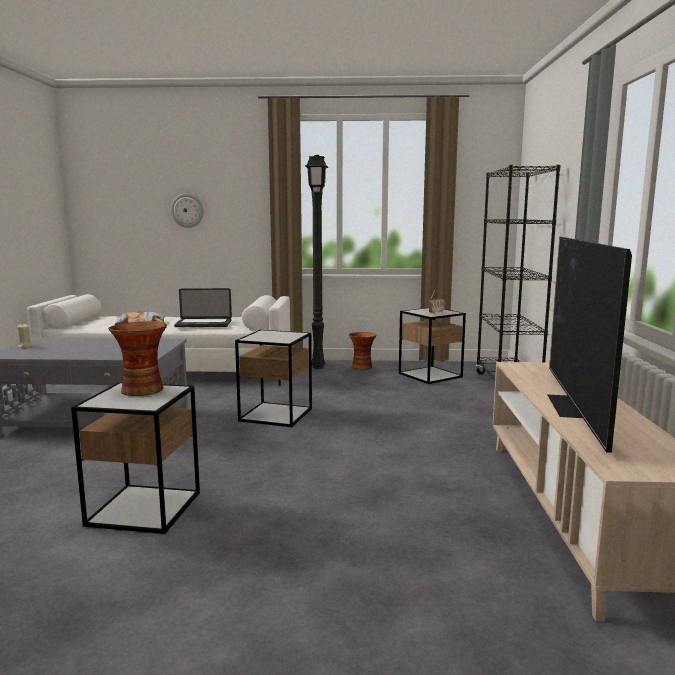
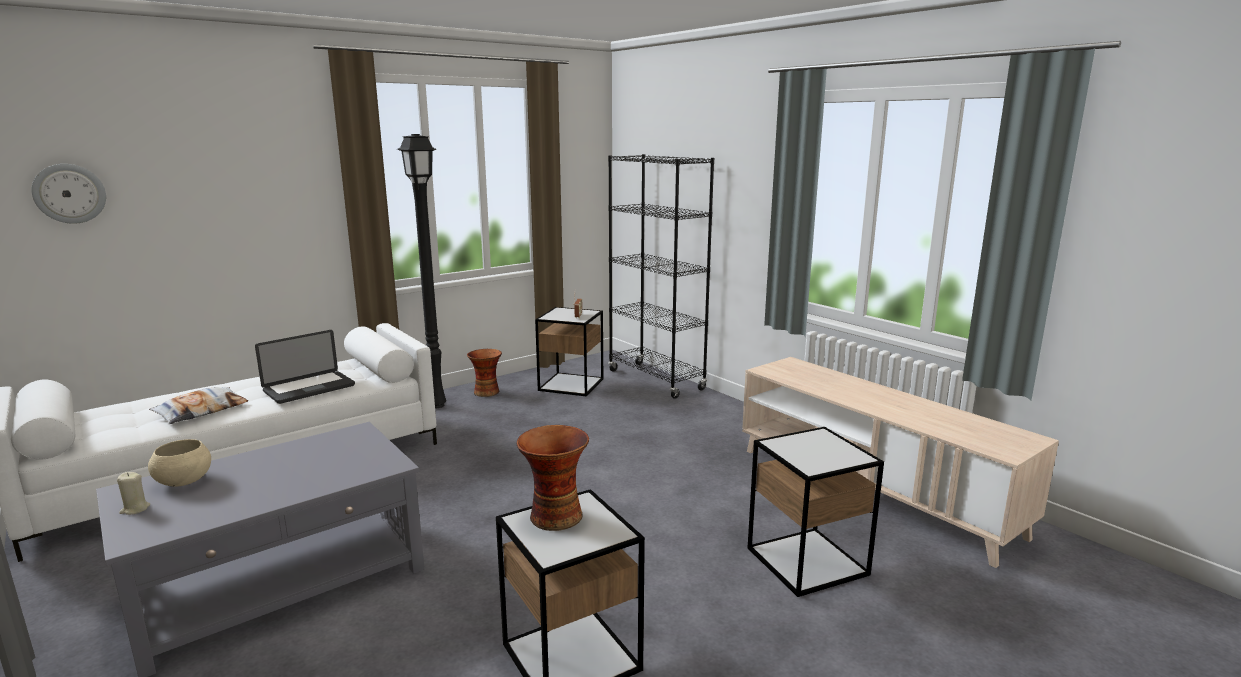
camera: 40 degrees left, 5 degrees up
wall clock [171,193,204,228] -> wall clock moved to [31,164,106,224]
side table [235,330,312,427] -> side table moved to [748,427,884,597]
television [547,237,632,453] -> none
none -> beige bowl [148,439,211,487]

